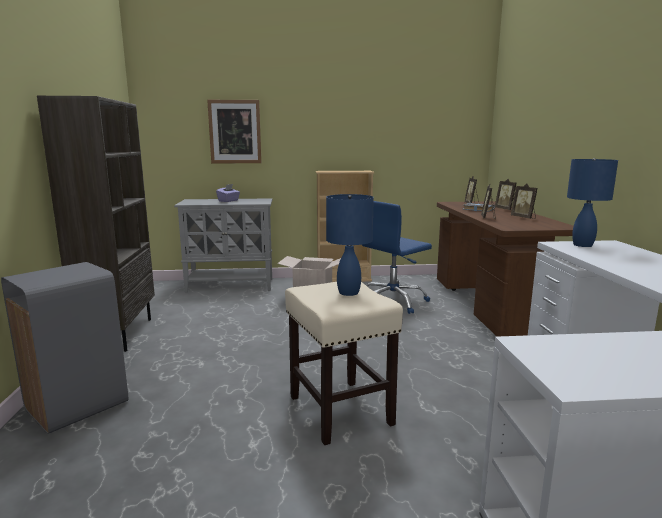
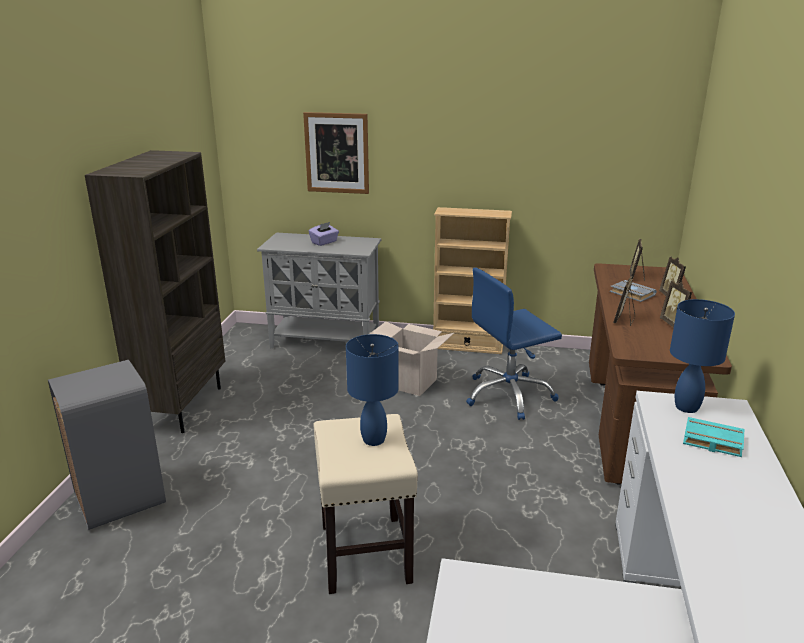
camera: 15 degrees right, 10 degrees up
none -> turquoise book [683,417,744,457]

